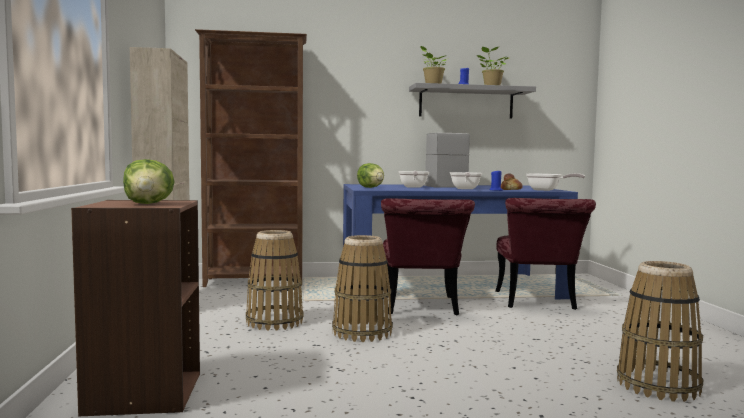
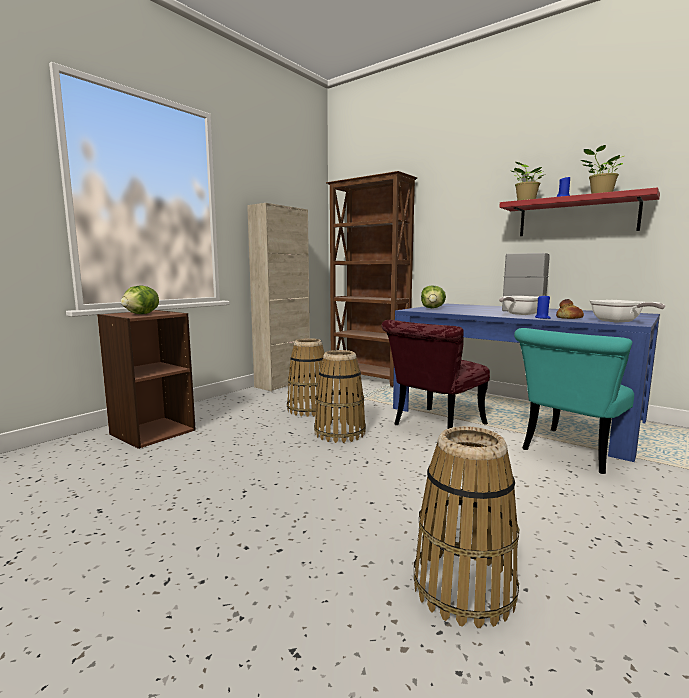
camera: 45 degrees right, 5 degrees up
frying pan [398,171,429,188] -> none
grey shelf [409,83,536,119] -> red shelf [499,187,660,236]
red chair [495,198,596,310] -> turquoise chair [514,328,634,474]

